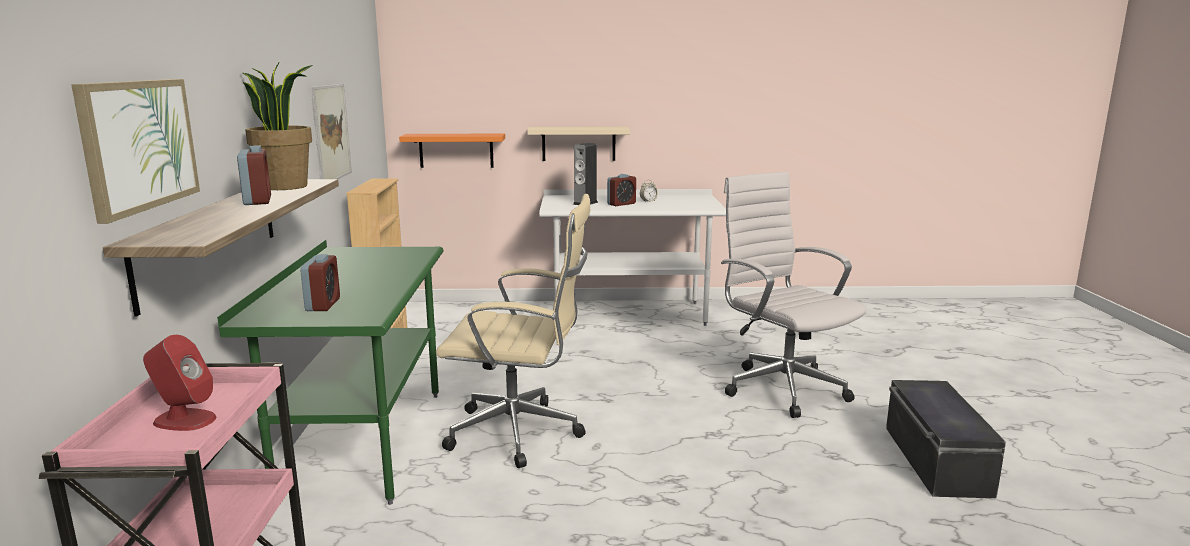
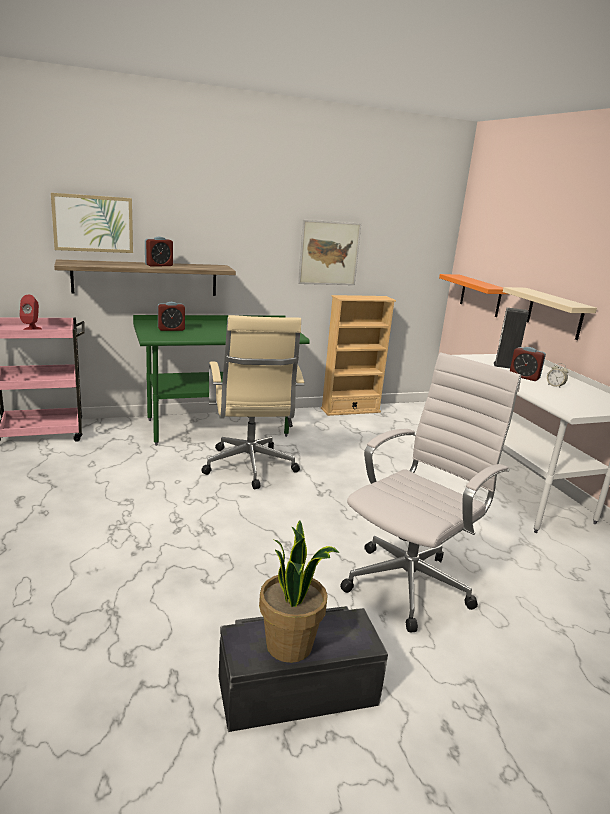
camera: 70 degrees right, 5 degrees up
potted plant [243,63,313,190] -> potted plant moved to [259,520,339,663]

